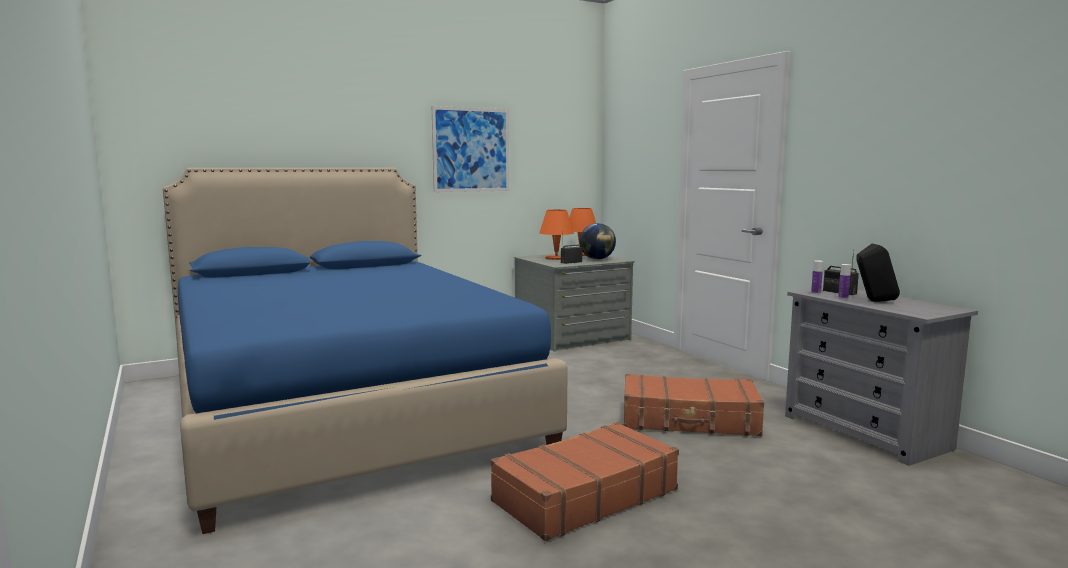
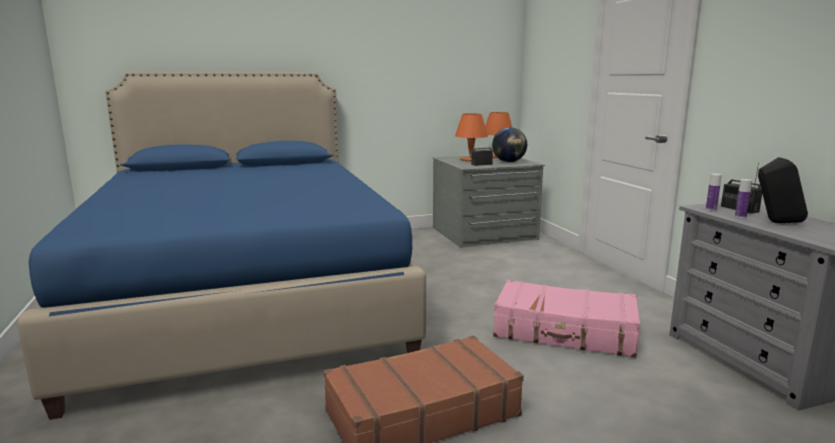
camera: 10 degrees right, 5 degrees up
picture [432,106,509,192] -> none
brown suitcase [624,374,764,436] -> pink suitcase [493,280,640,358]

